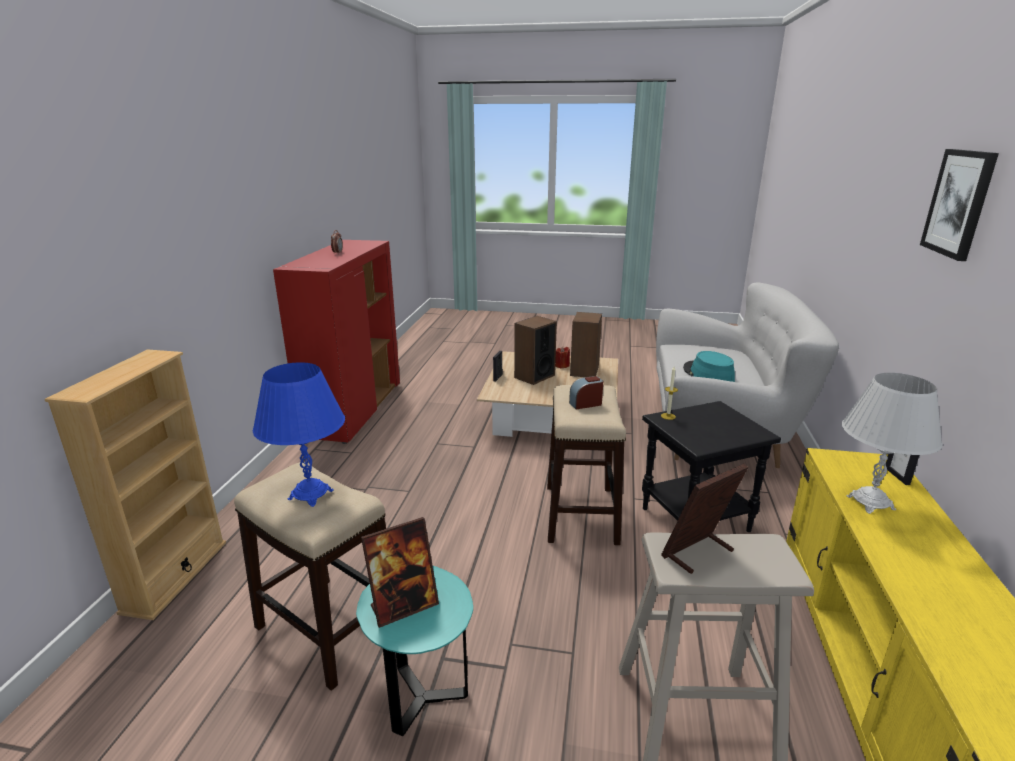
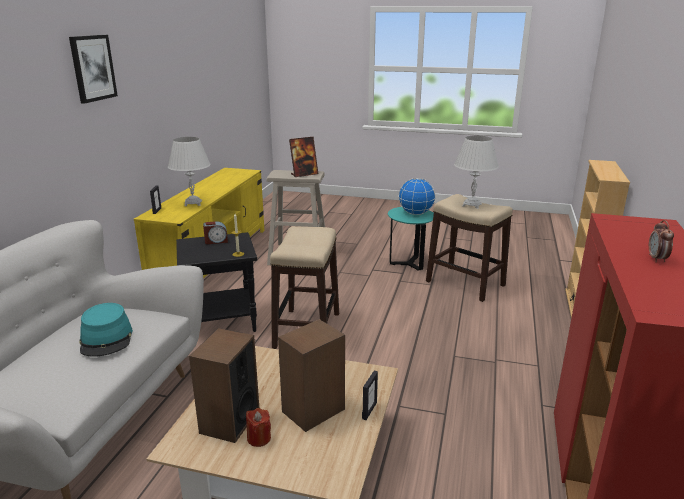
camera: 175 degrees left, 0 degrees up
blue table lamp [253,362,345,507] -> white table lamp [454,136,499,209]
picture frame [361,517,439,628] -> globe [398,178,436,215]
alarm clock [569,376,603,409] -> alarm clock moved to [203,221,228,244]

